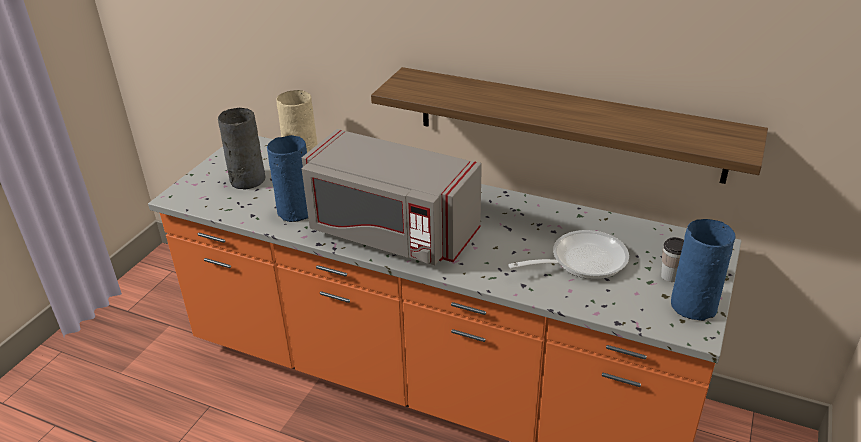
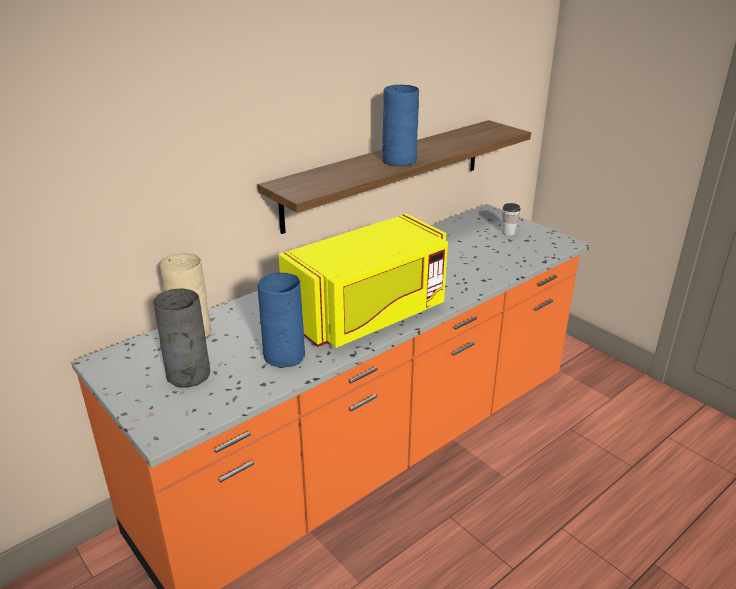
camera: 65 degrees left, 5 degrees down
grey microwave [302,129,482,265] -> yellow microwave [278,214,448,348]
frying pan [508,230,629,279] -> none
blue vase [671,219,736,321] -> blue vase moved to [382,85,419,166]

